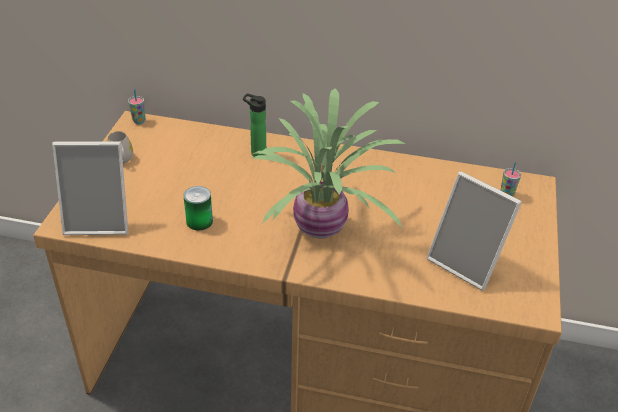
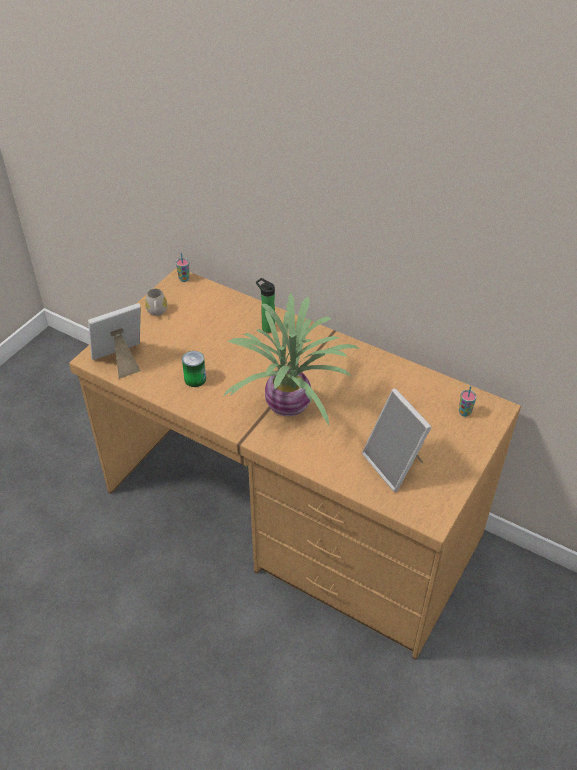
camera: 20 degrees right, 5 degrees up
picture frame [52,141,128,235] -> picture frame turned 135 degrees clockwise [88,303,141,379]

